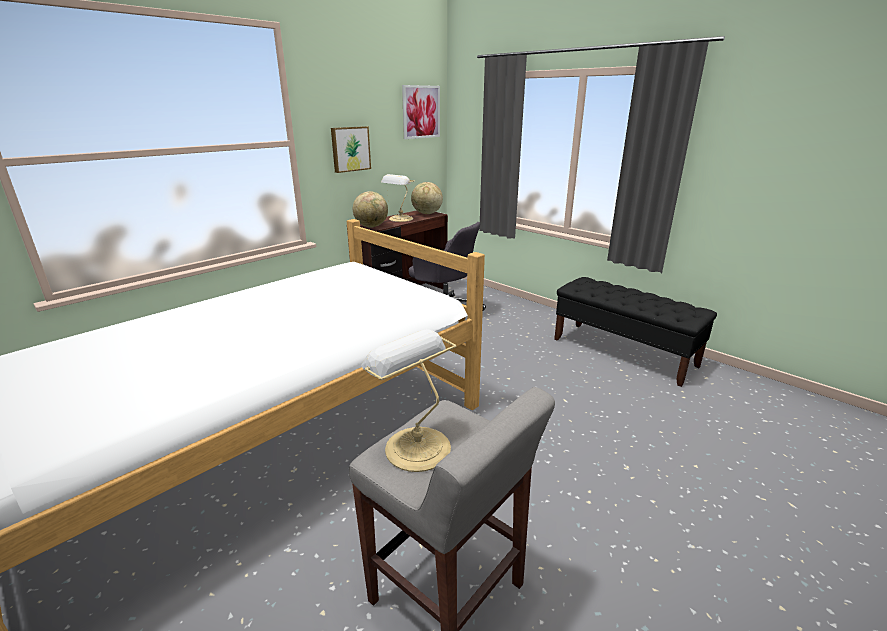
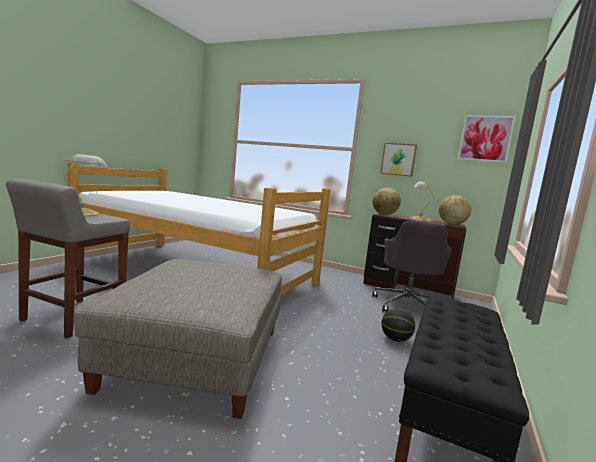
camera: 70 degrees right, 15 degrees down
none -> grey ottoman [74,259,282,419]
none -> basketball [381,308,415,342]

